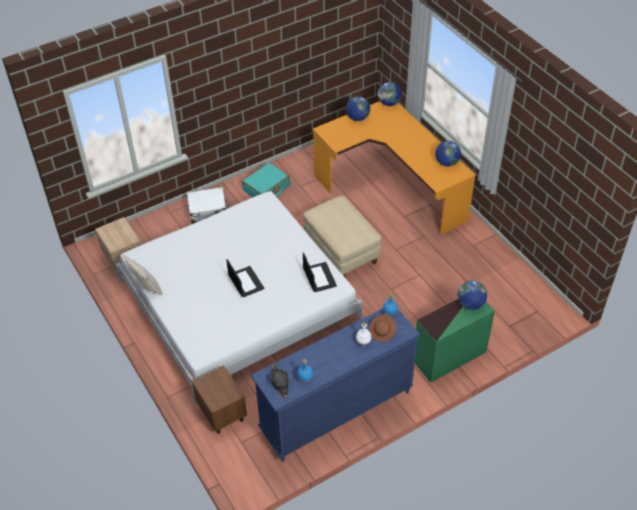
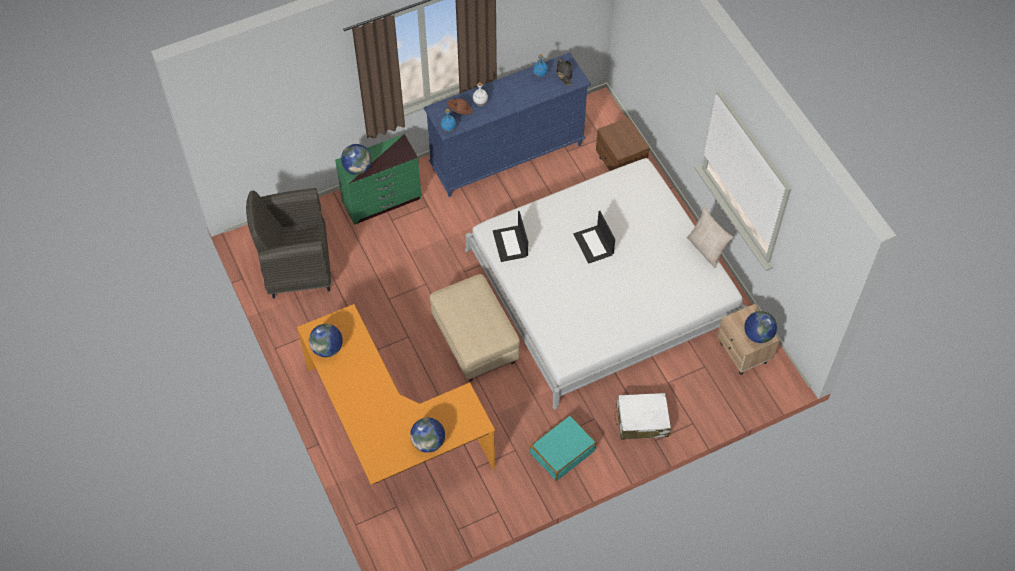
camera: 175 degrees left, 10 degrees up
globe [378,82,402,106] -> globe moved to [744,311,777,343]
none -> grey armchair [246,188,331,299]

